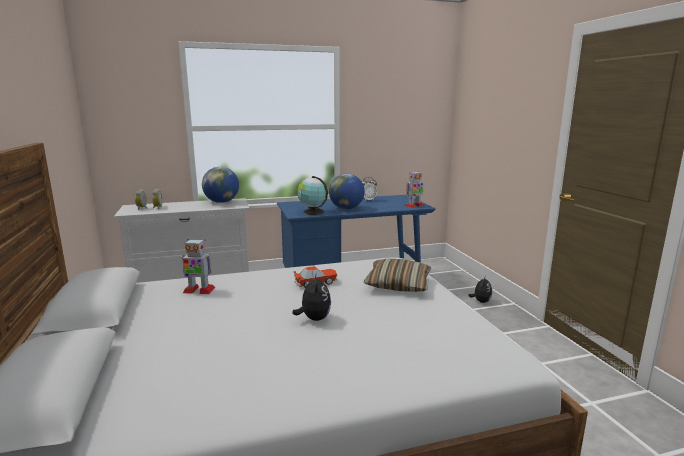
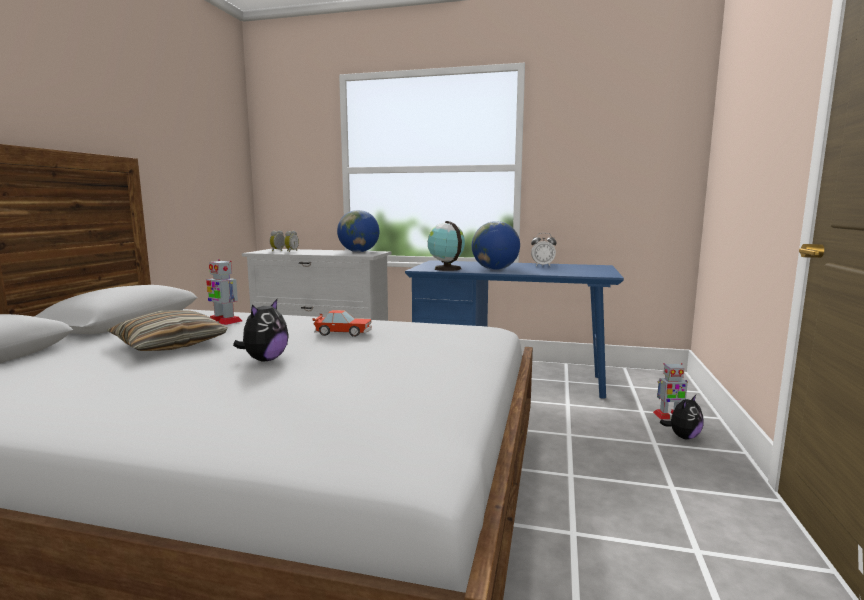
camera: 30 degrees right, 5 degrees down
pillow [364,259,431,292] -> pillow moved to [107,310,228,351]
toy robot [404,171,424,208] -> toy robot moved to [653,363,688,419]

